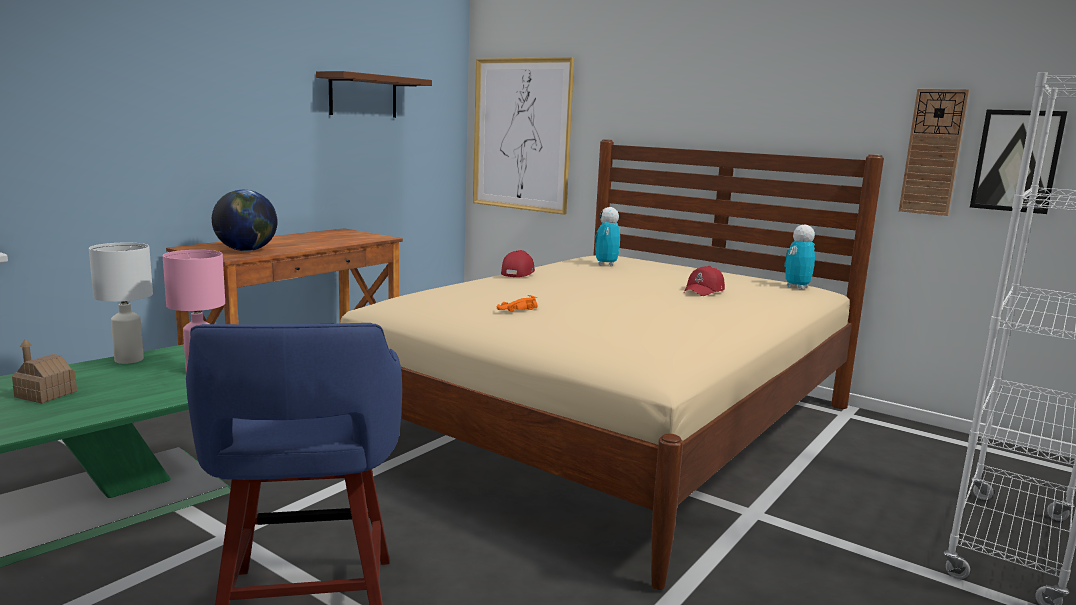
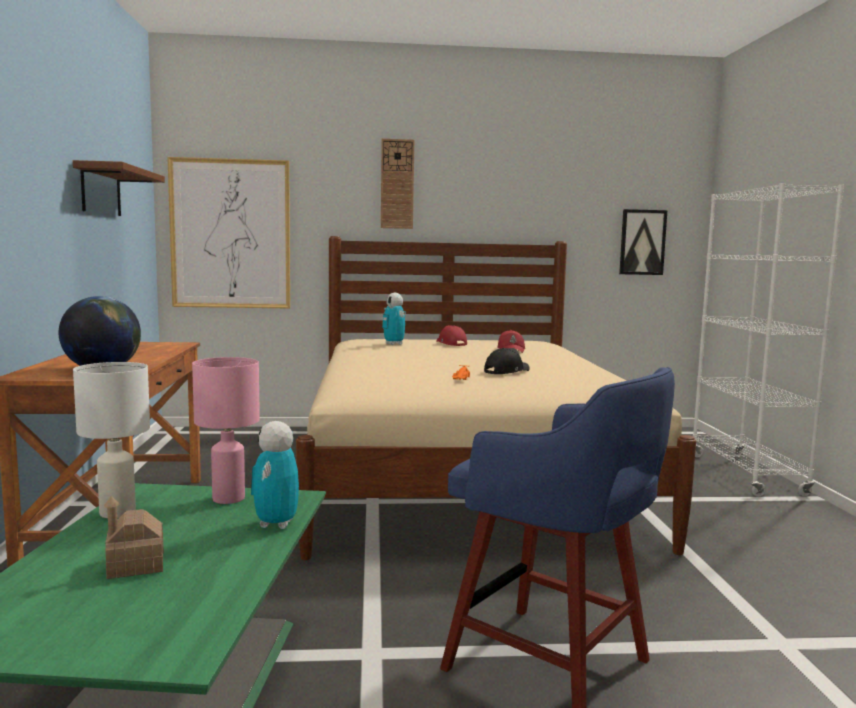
camera: 40 degrees left, 5 degrees down
red cap [501,250,535,277] -> red cap moved to [436,325,467,346]
toy robot [784,225,815,289] -> toy robot moved to [251,421,299,529]
wall clock [899,89,970,216] -> wall clock moved to [381,139,414,229]
none -> black cap [484,348,530,374]

